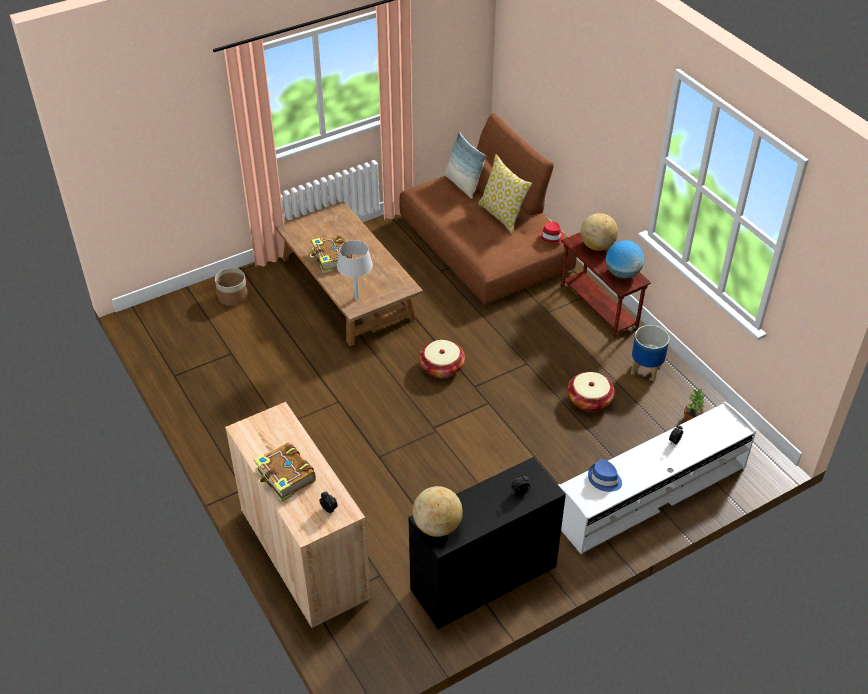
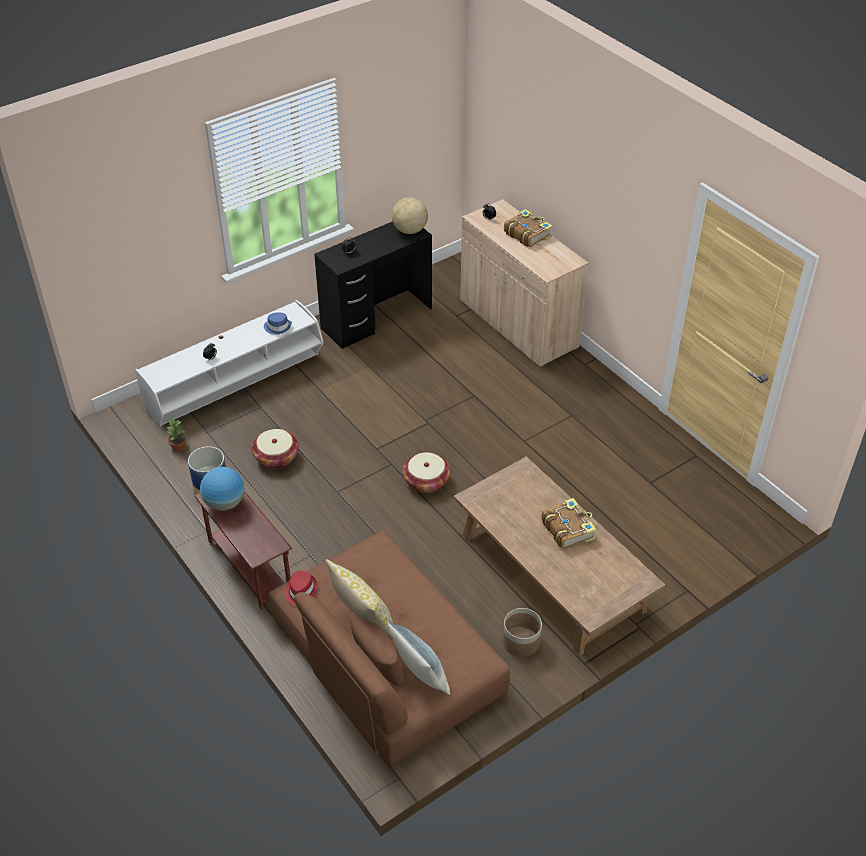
camera: 175 degrees right, 0 degrees up
planter [215,268,248,306] -> planter moved to [503,608,542,657]
grey table lamp [337,240,373,300] -> none
globe [580,213,618,251] -> none

